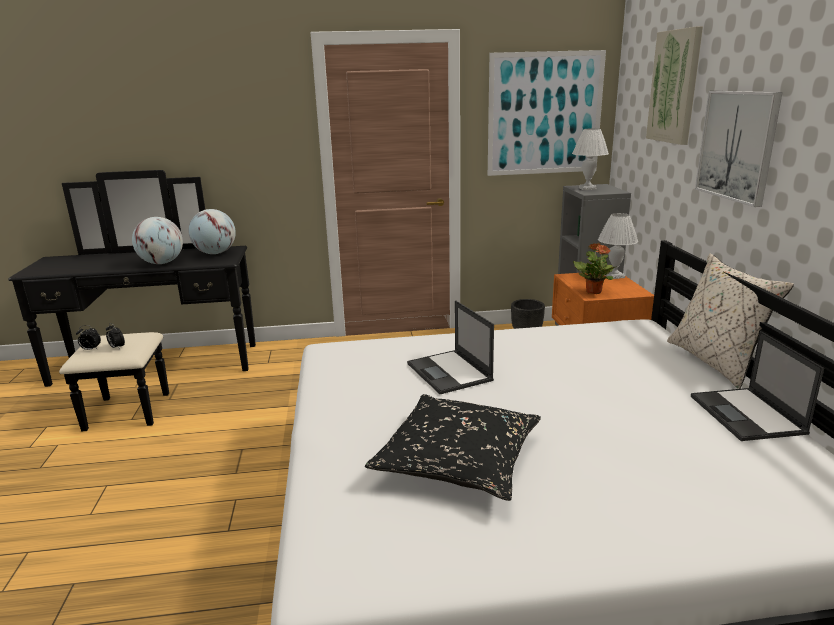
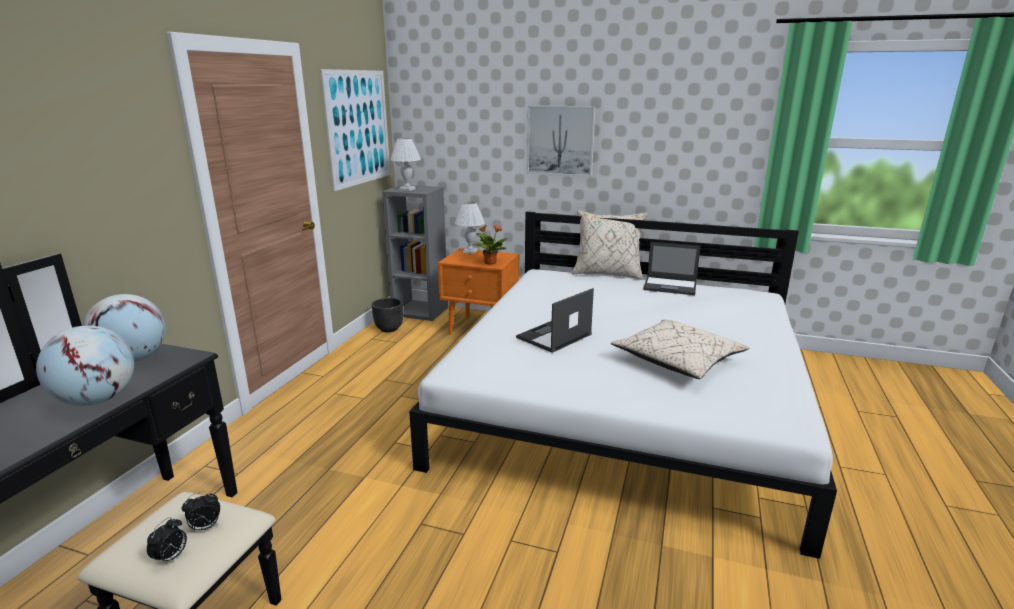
camera: 65 degrees left, 0 degrees up
black pillow [365,394,541,501] -> beige pillow [611,319,749,379]
laptop [407,300,494,394] -> laptop turned 135 degrees clockwise [516,288,594,353]
picture [646,26,703,145] -> none

